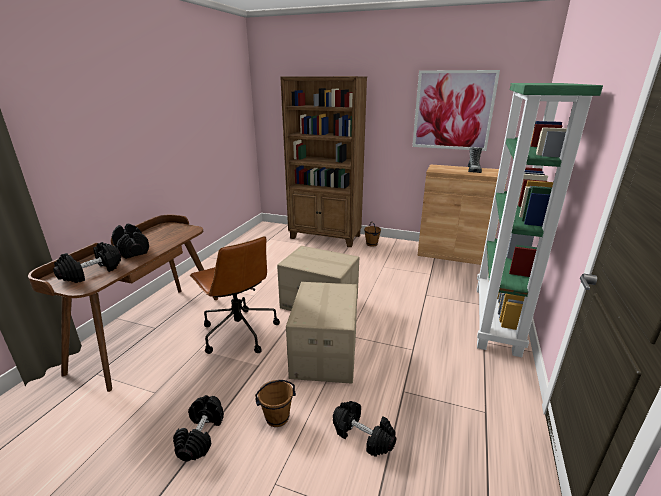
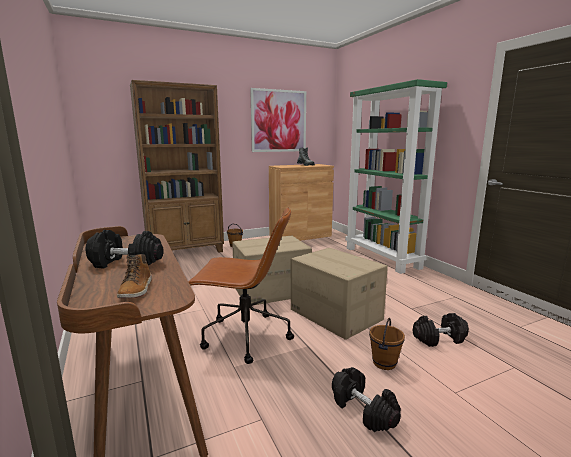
camera: 45 degrees left, 10 degrees down
black dumbbell [53,242,121,283] -> boot [117,254,152,298]

